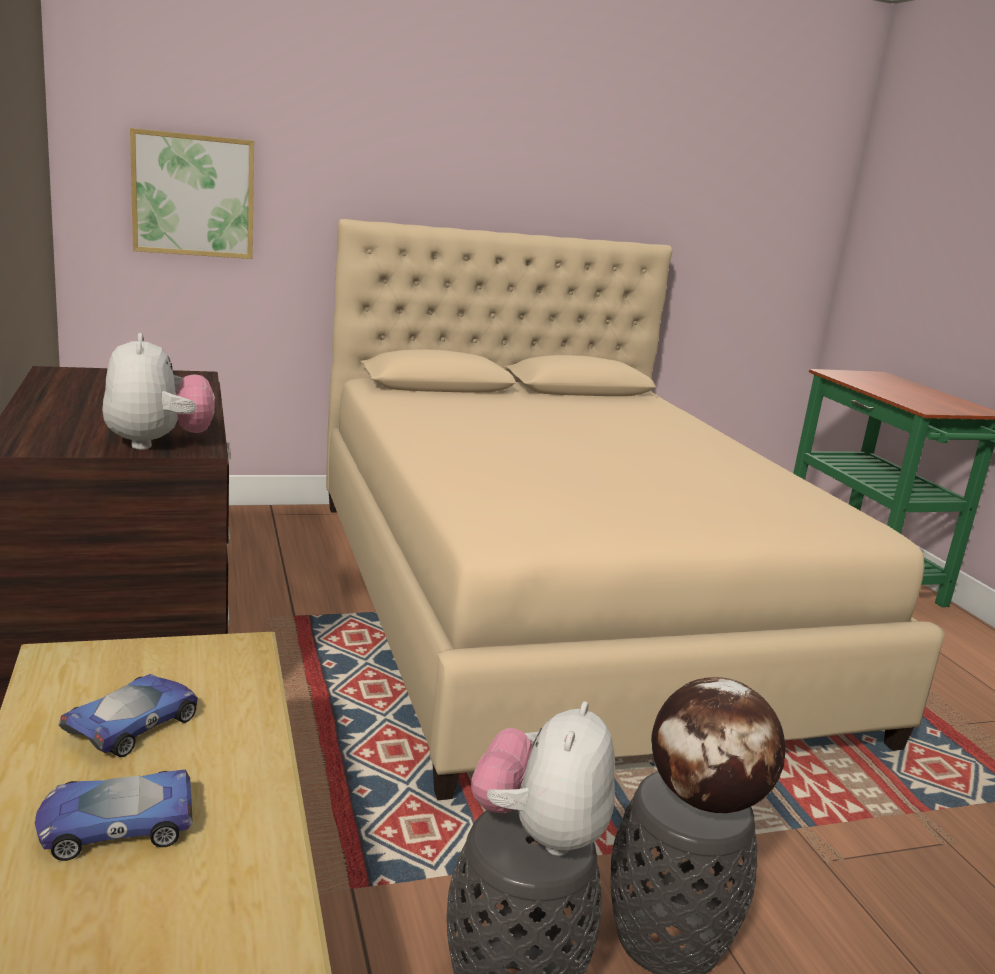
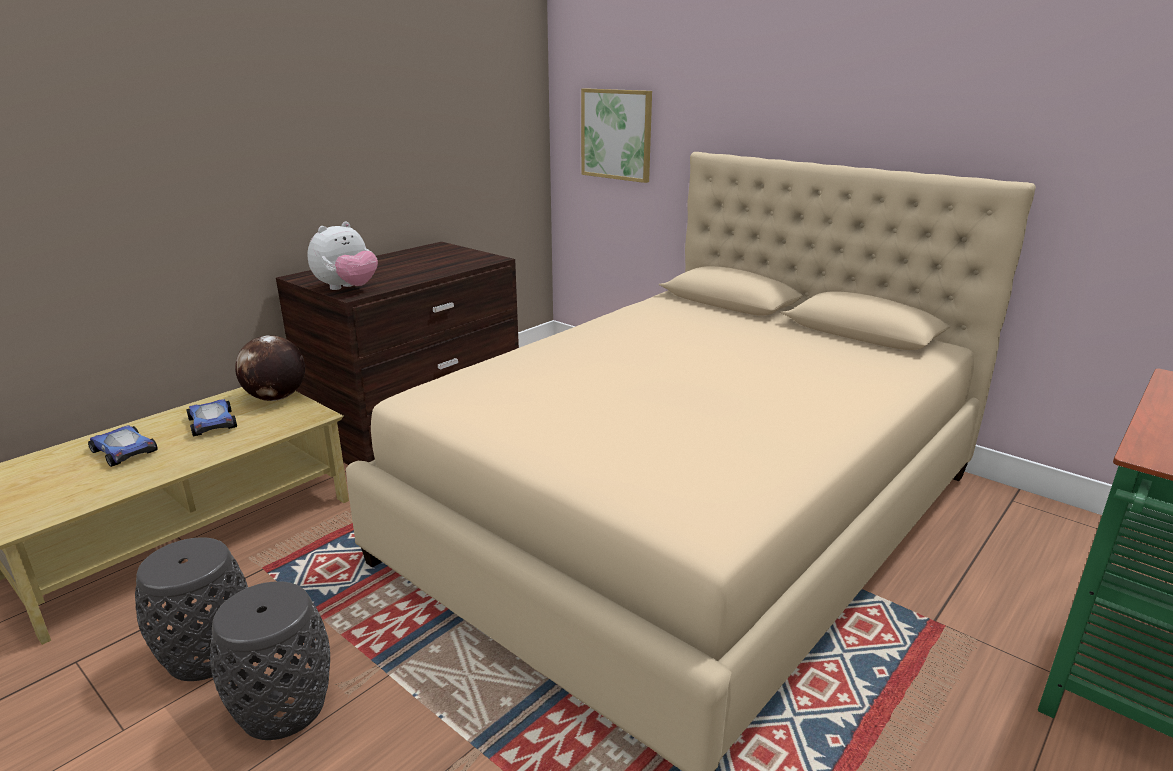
camera: 60 degrees right, 5 degrees up
toy car [58,674,198,757] -> toy car turned 120 degrees counterclockwise [186,399,237,436]
plush toy [471,701,615,856] -> none
globe [651,677,785,813] -> globe moved to [235,335,305,401]

